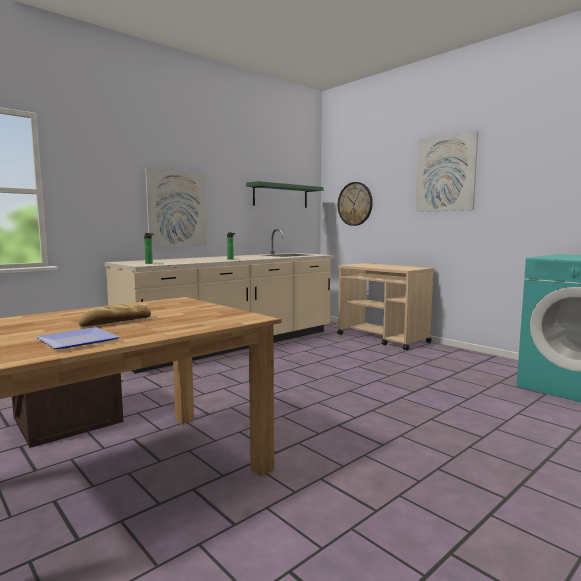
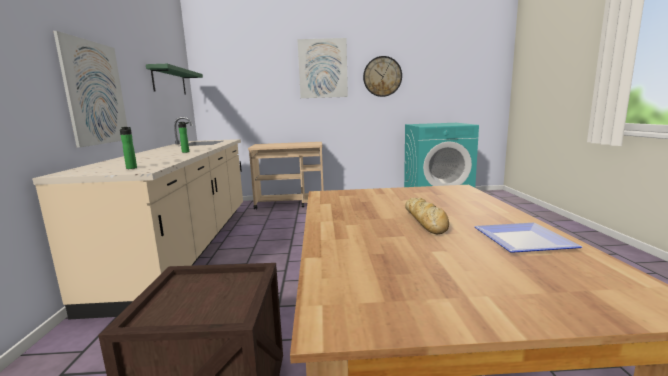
camera: 50 degrees left, 5 degrees up
wall clock [338,182,373,226] -> wall clock moved to [363,56,402,97]

